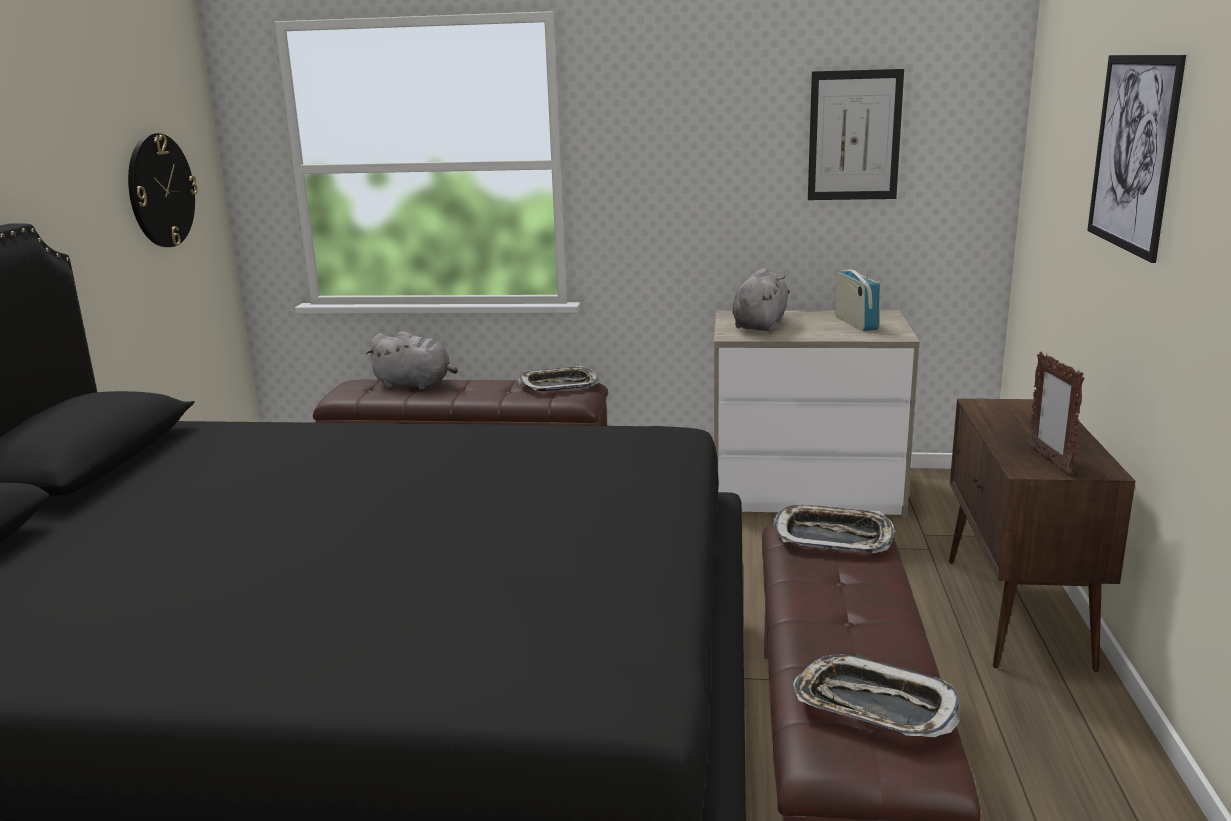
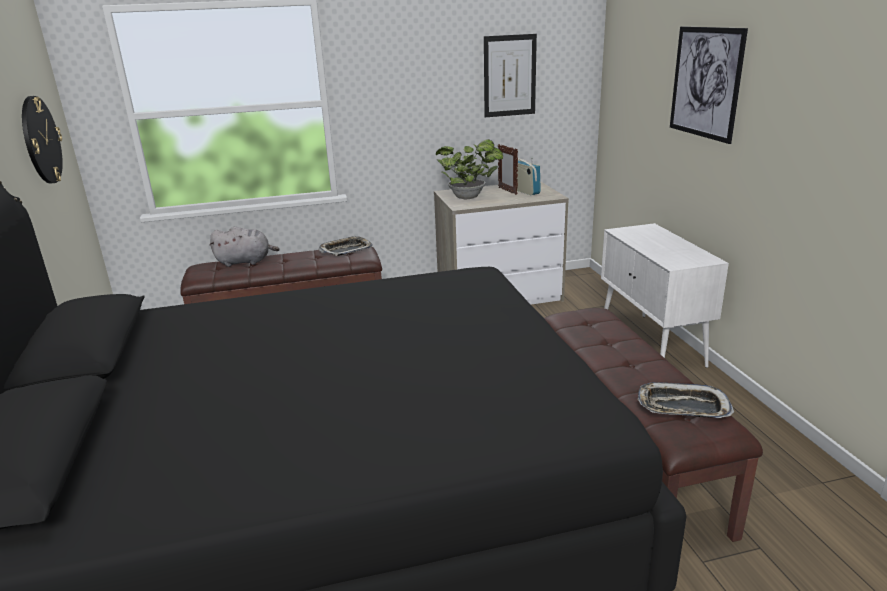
camera: 20 degrees left, 5 degrees up
grey plush toy [732,268,790,332] -> potted plant [436,139,503,199]
tray [772,505,895,553] -> none
brown cabinet [949,399,1135,672] -> white cabinet [601,223,729,368]
picture frame [1028,352,1084,476] -> picture frame moved to [498,144,518,195]

